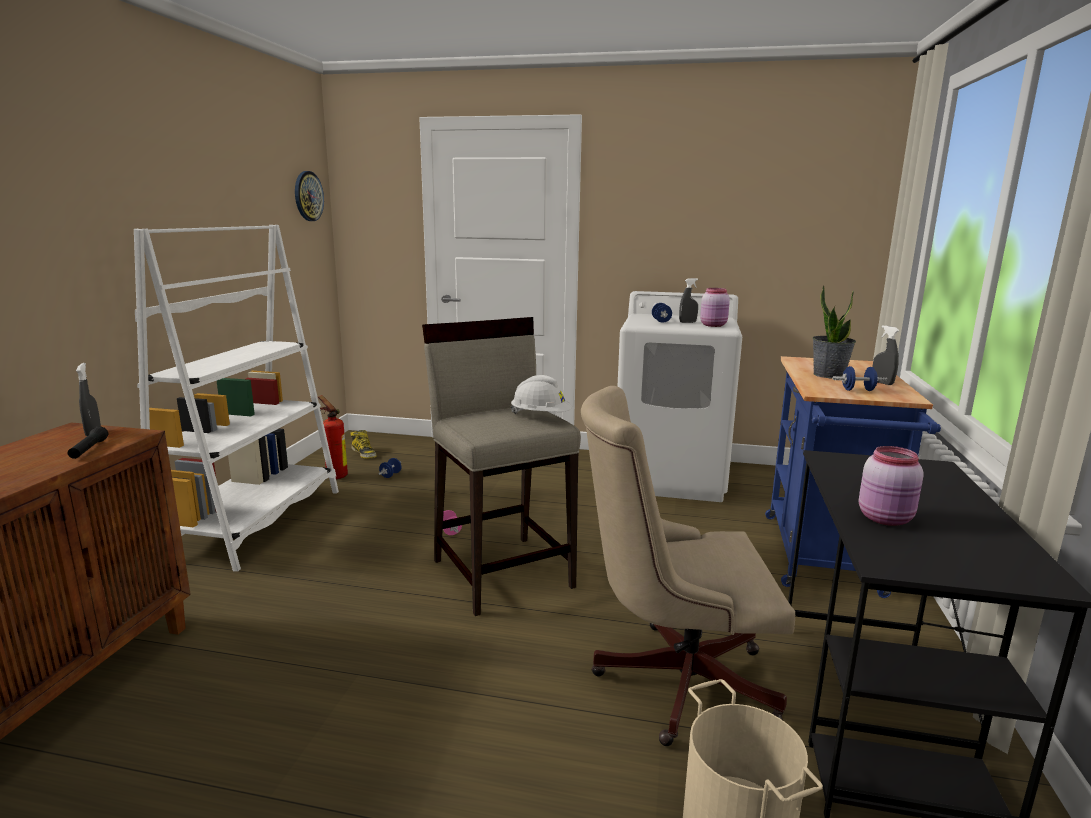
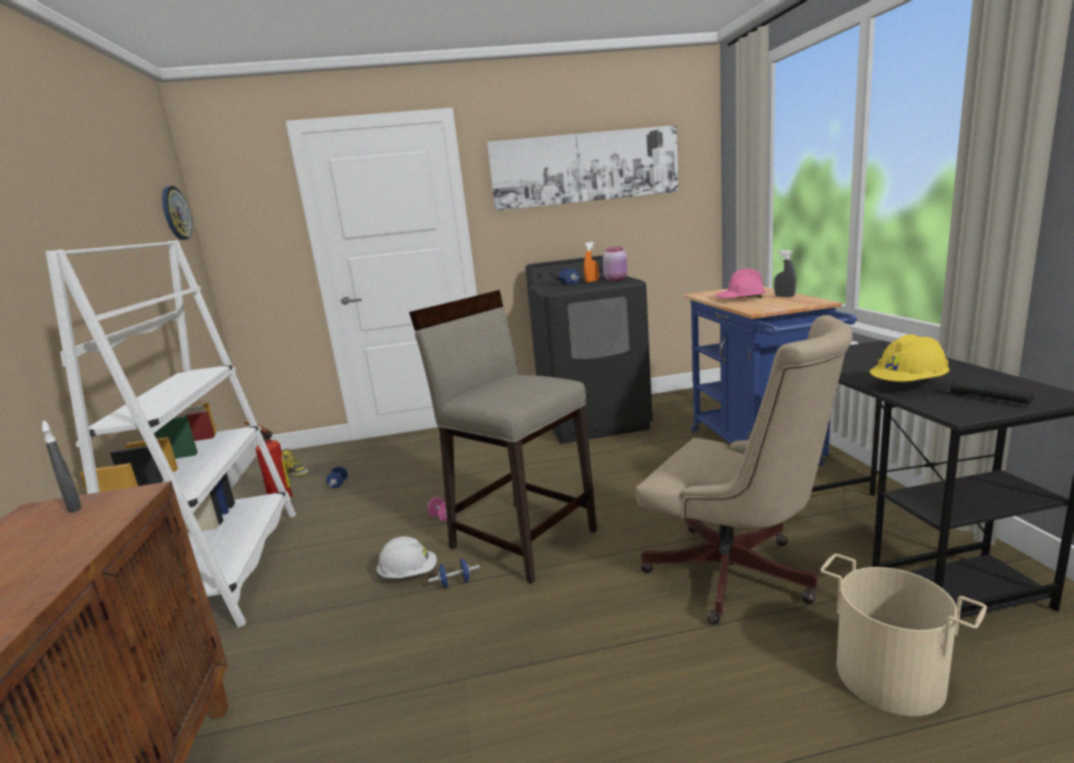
camera: 20 degrees left, 0 degrees up
black flashlight [68,426,108,459] -> black flashlight moved to [950,379,1033,405]
white hard hat [510,375,572,414] -> white hard hat moved to [376,537,437,579]
beige office chair [581,386,795,746] -> beige office chair turned 120 degrees counterclockwise [636,315,853,625]
white washing machine [617,291,742,502] -> black washing machine [525,255,652,444]
grey spray bottle [679,278,698,323] -> orange spray bottle [584,242,599,282]
potted plant [812,285,856,378] -> pink hard hat [715,269,766,298]
blue dumbbell [832,366,888,391] -> blue dumbbell moved to [428,558,480,588]
pink jar [859,446,924,526] -> yellow hard hat [870,334,949,382]
none -> picture [487,125,679,211]

